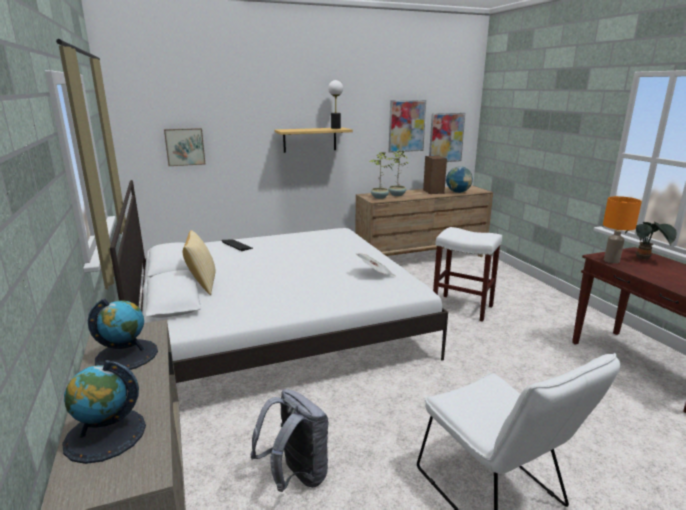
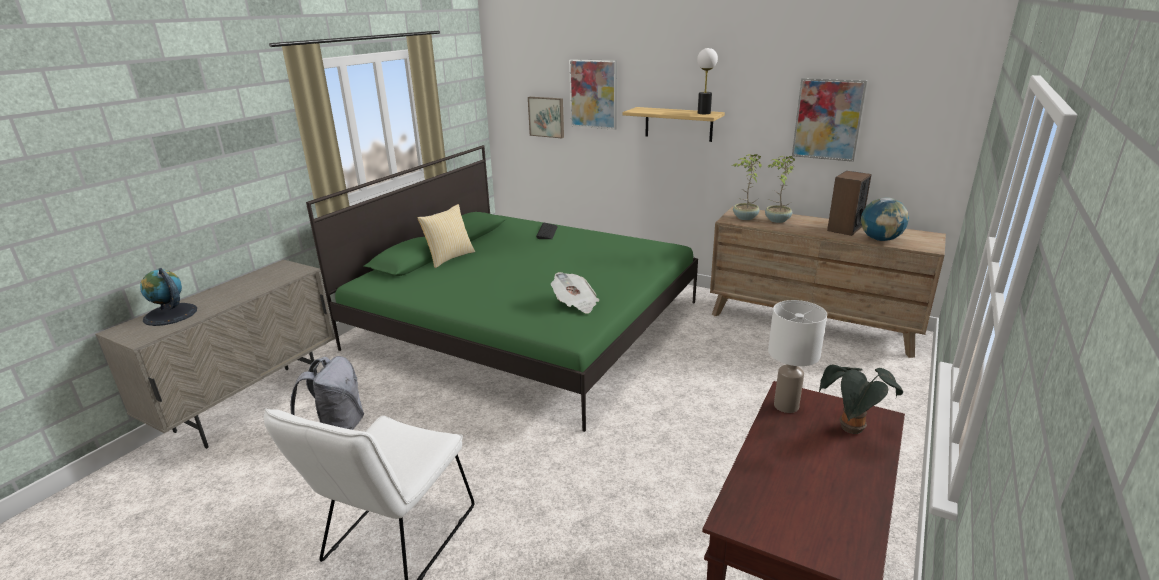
camera: 50 degrees right, 5 degrees up
globe [88,298,158,370] -> none
white bed [110,180,448,383] -> green bed [306,145,698,432]
picture [429,113,465,162] -> picture moved to [569,59,617,130]
white stool [433,227,502,322] -> none
orange table lamp [603,196,642,263] -> white table lamp [768,300,827,413]

